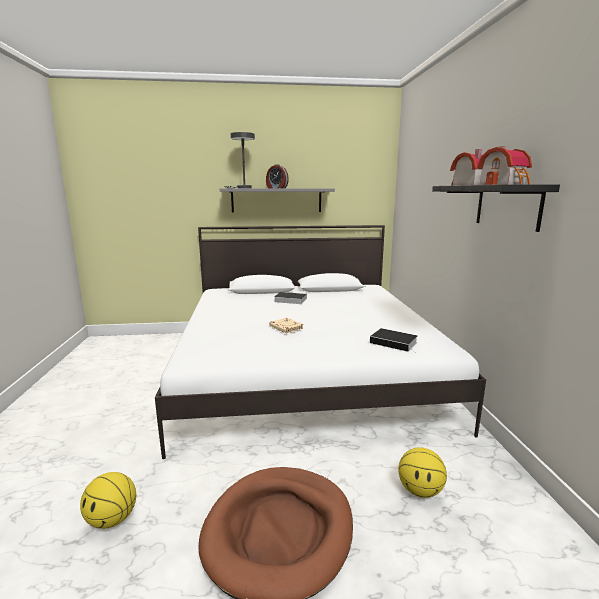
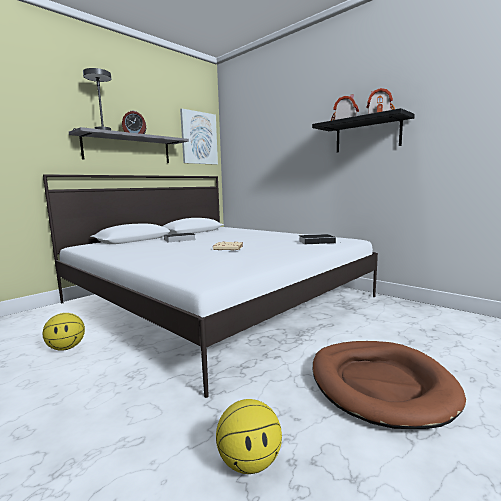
camera: 40 degrees left, 5 degrees down
basketball [398,447,447,498] -> basketball moved to [42,313,85,351]
none -> picture [180,109,218,165]

